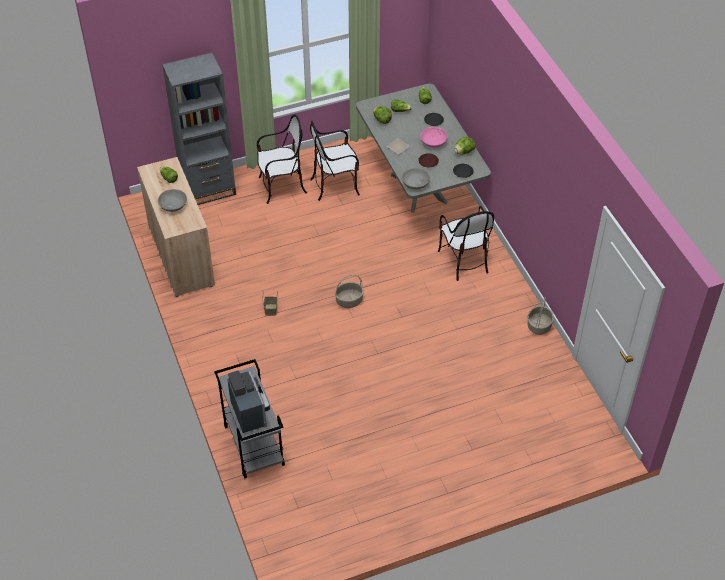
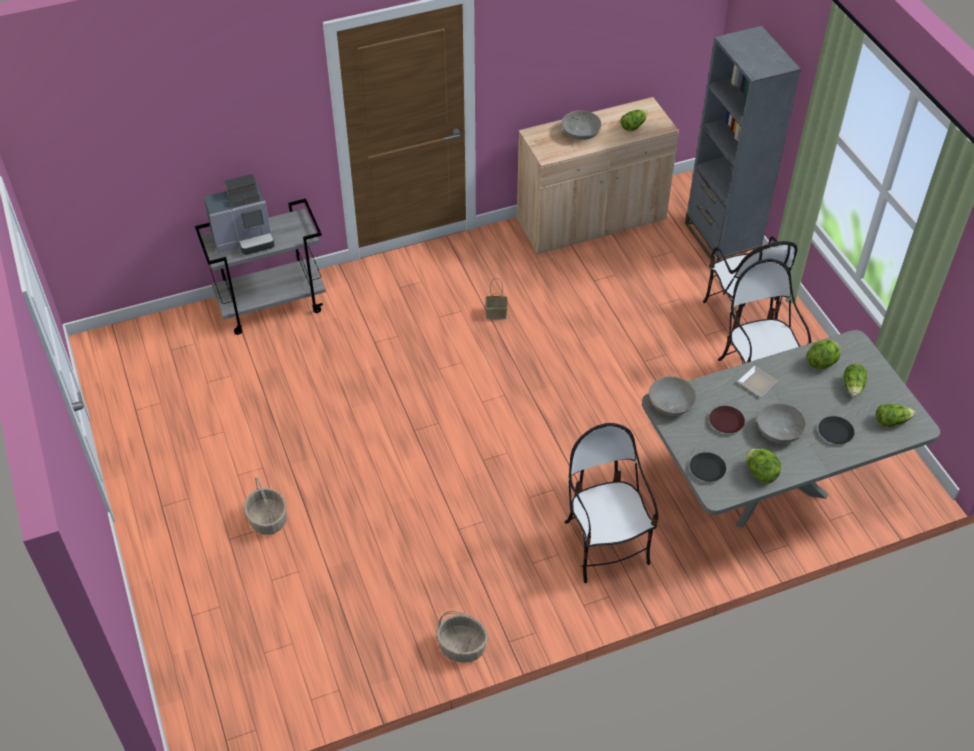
camera: 90 degrees right, 0 degrees up
basket [335,275,364,308] -> basket moved to [244,477,287,535]
pink bowl [421,127,448,148] -> grey bowl [757,403,806,443]
chair [438,206,494,281] -> chair turned 90 degrees clockwise [565,423,658,583]

